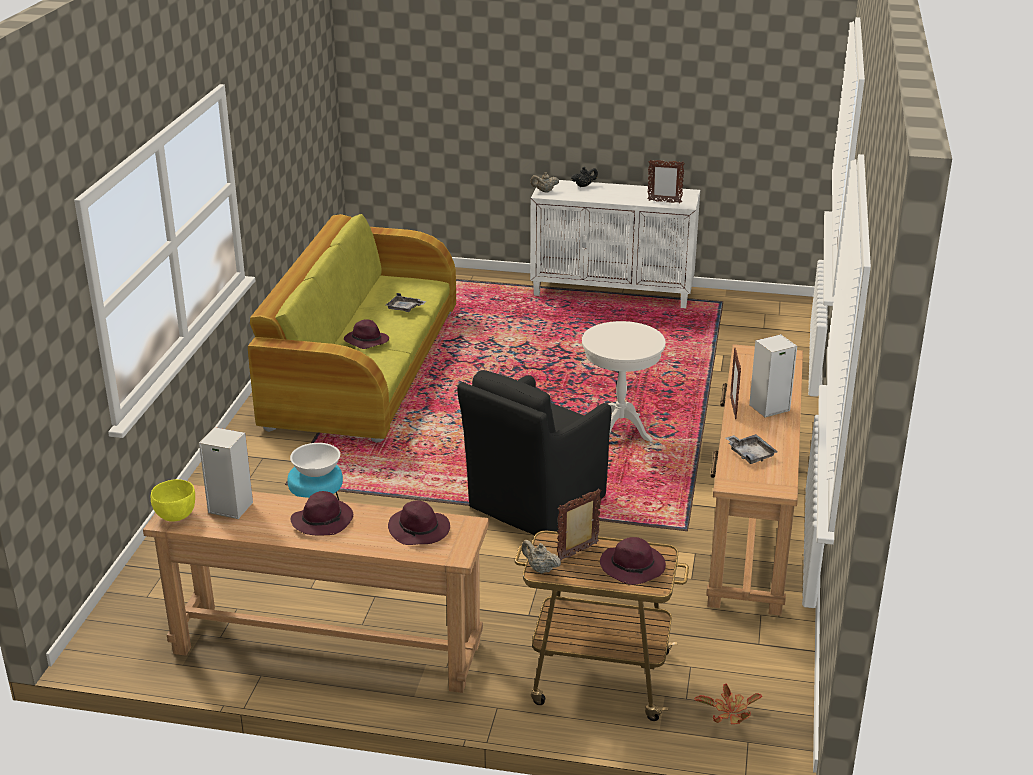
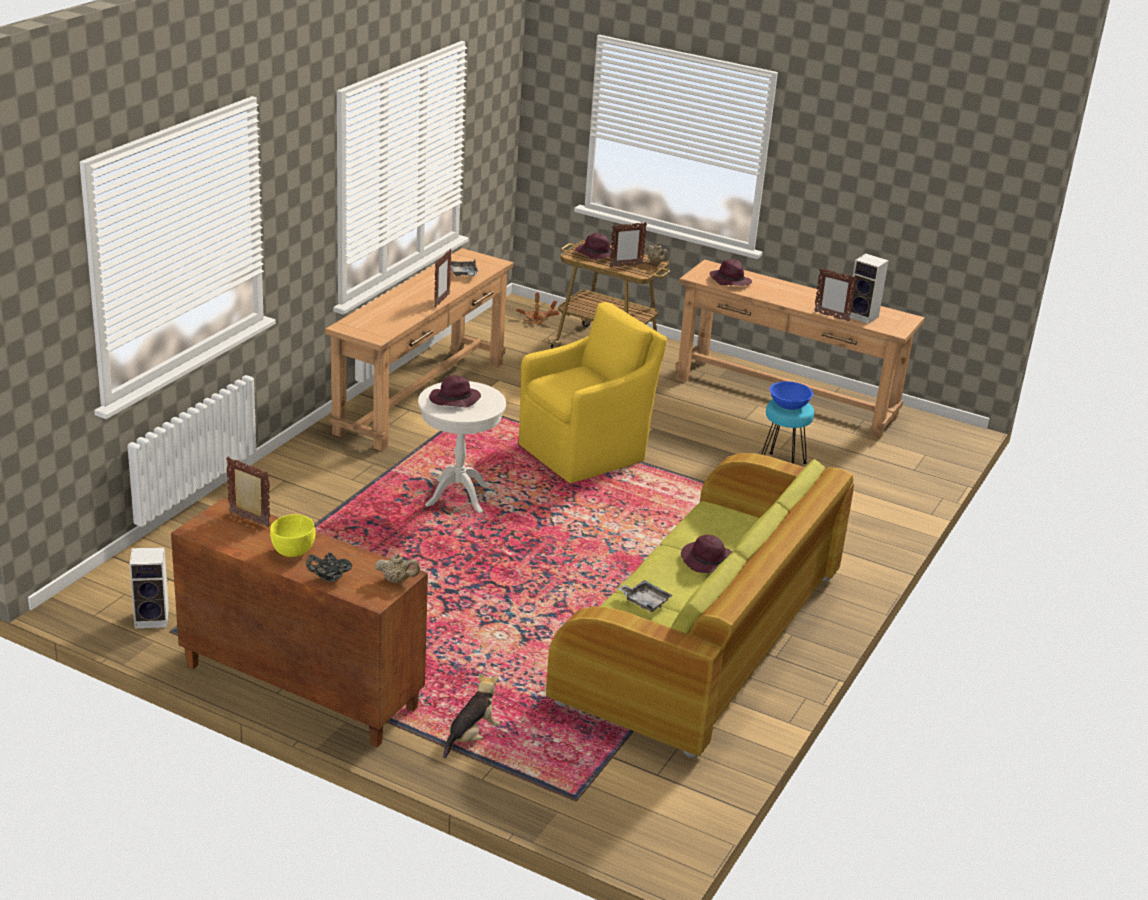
camera: 165 degrees left, 0 degrees up
yellow bowl [151,479,195,522] -> yellow bowl moved to [270,514,316,557]
white bowl [290,443,340,477] -> blue bowl [770,381,813,410]
purple hat [291,491,353,536] -> purple hat moved to [429,375,481,408]
black armchair [457,370,612,535] -> yellow armchair [519,302,667,483]
white cabinet [530,180,700,308] -> brown cabinet [171,497,428,747]
speaker [749,334,797,418] -> speaker moved to [129,547,169,629]
none -> plush toy [443,673,500,759]
none -> picture frame [814,268,857,322]

